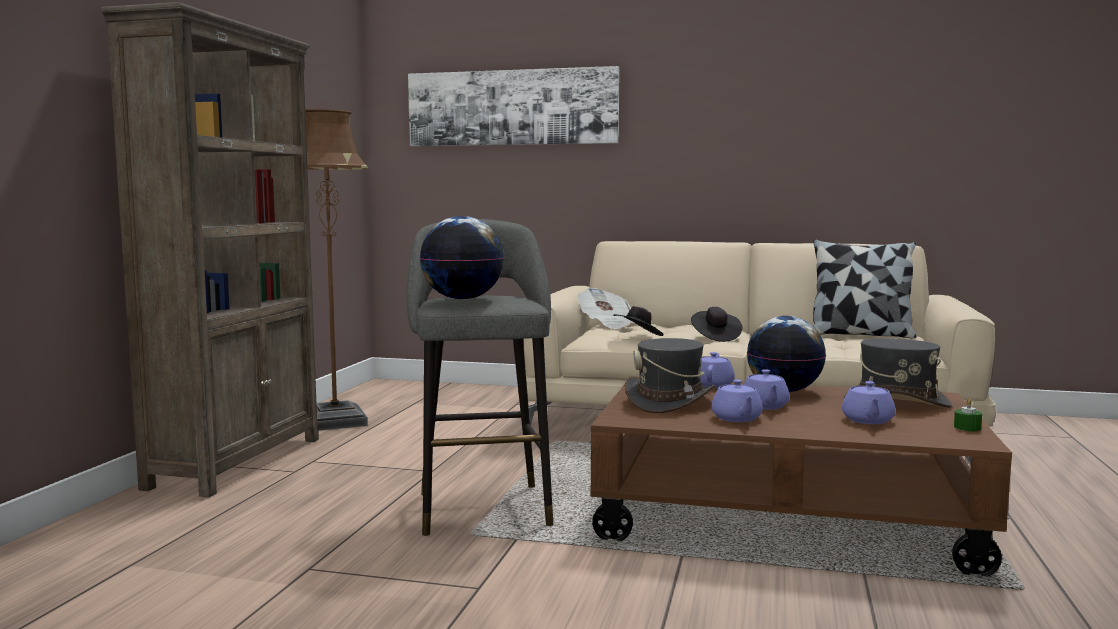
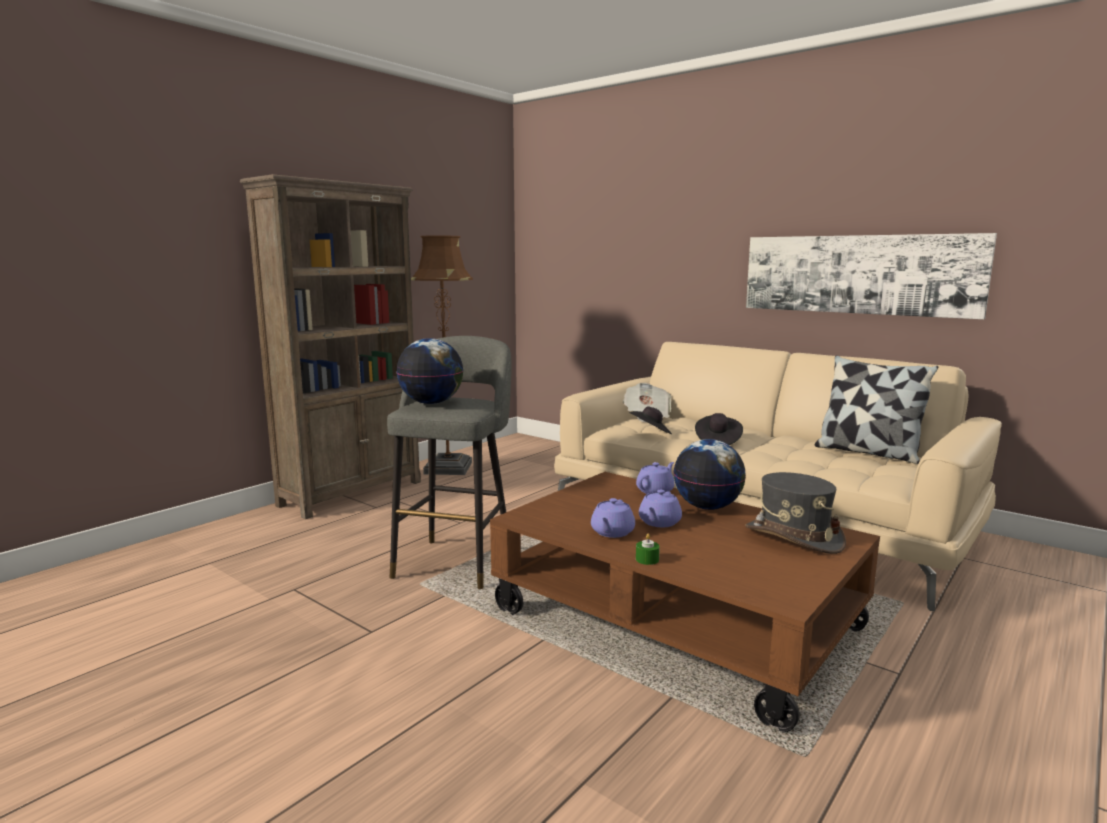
camera: 25 degrees right, 5 degrees up
picture [408,66,619,146] -> picture moved to [746,233,997,320]
grey hat [625,338,715,413] -> none
purple teapot [842,381,896,424] -> none
green candle [954,399,982,431] -> green candle moved to [636,534,660,565]

